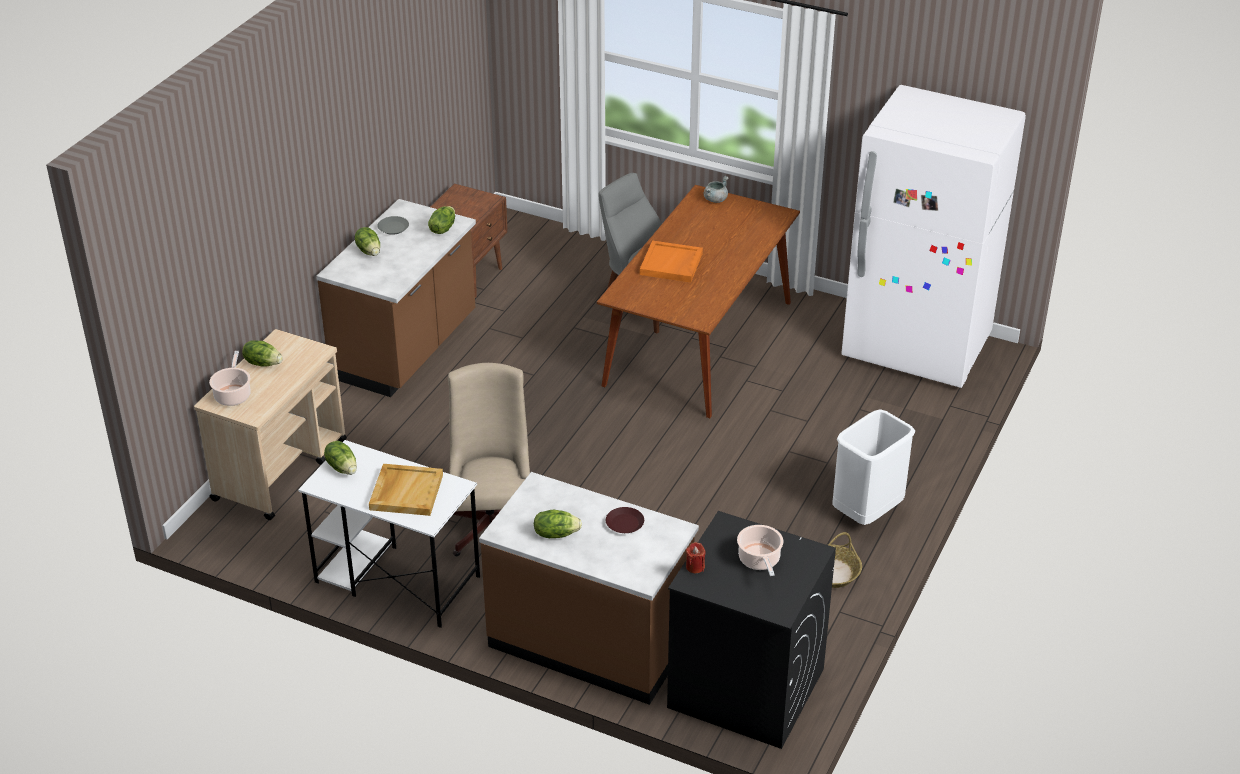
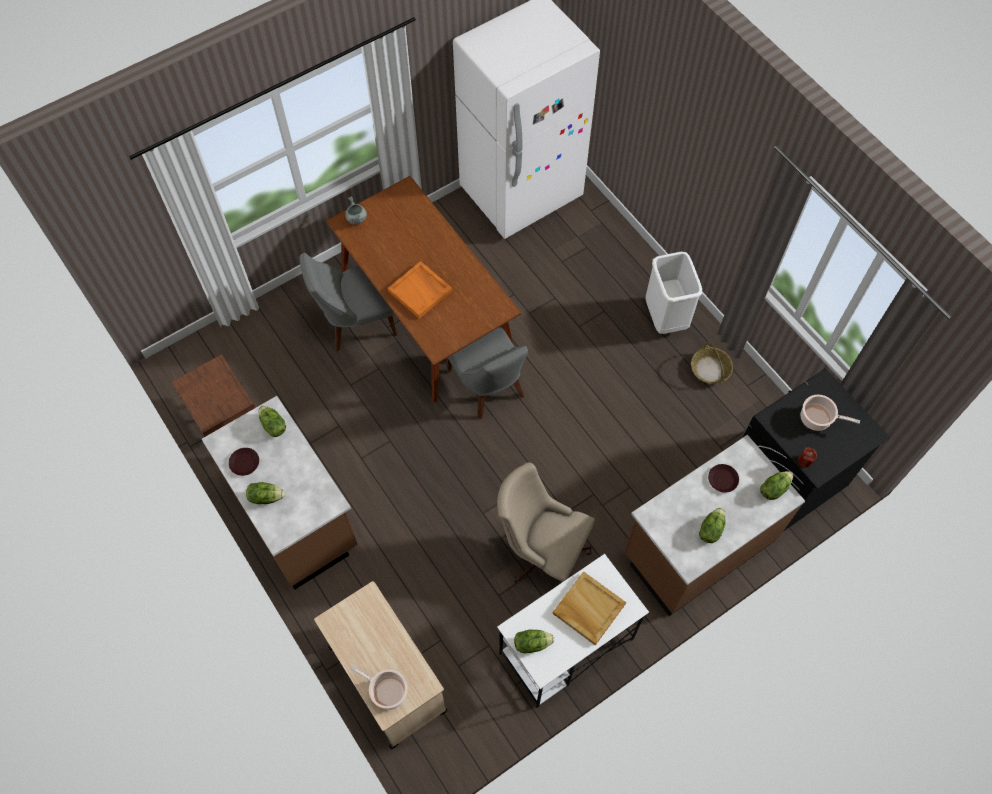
camera: 60 degrees left, 25 degrees up
lettuce [242,340,283,367] -> lettuce moved to [760,471,793,500]
grey plate [377,216,409,235] -> brown plate [229,448,259,476]
none -> grey chair [446,326,528,420]

